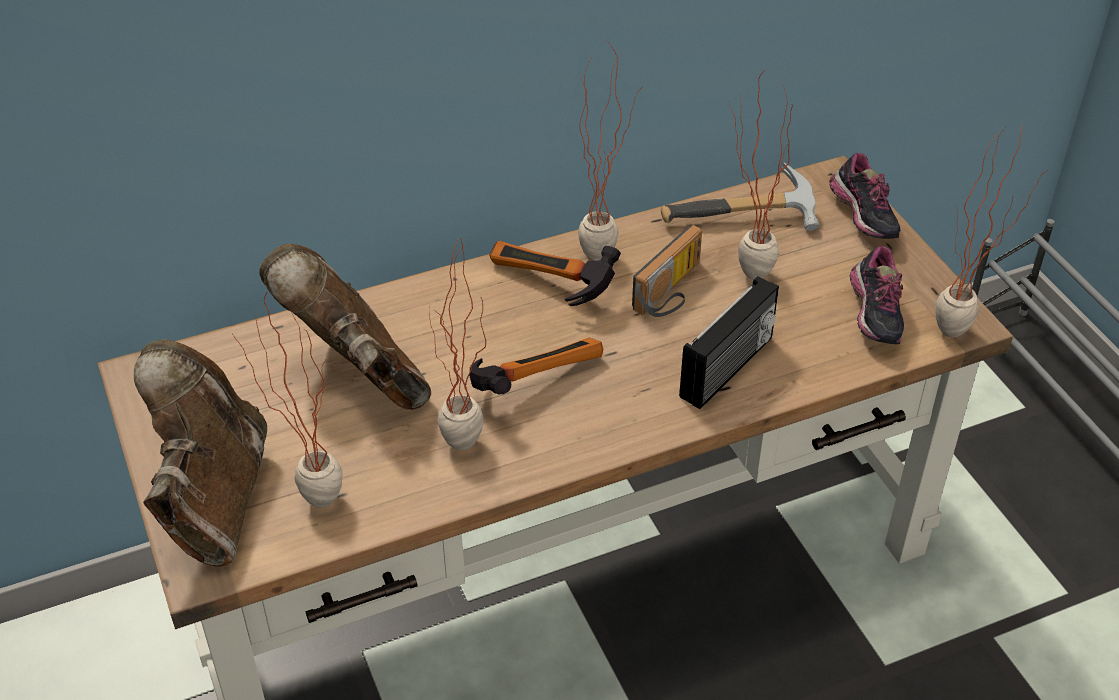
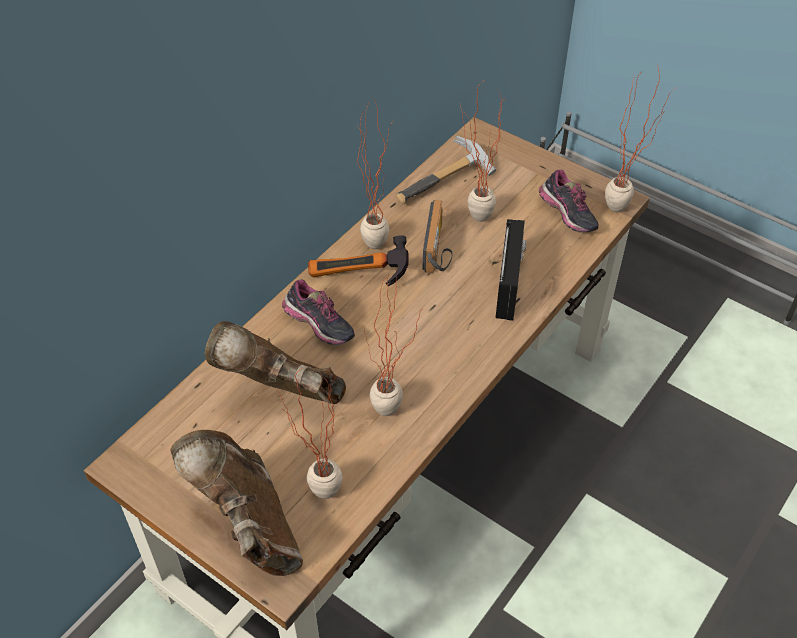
camera: 30 degrees left, 5 degrees up
hammer [470,338,603,395] -> none
shoe [829,153,900,239] -> shoe moved to [282,279,355,345]

